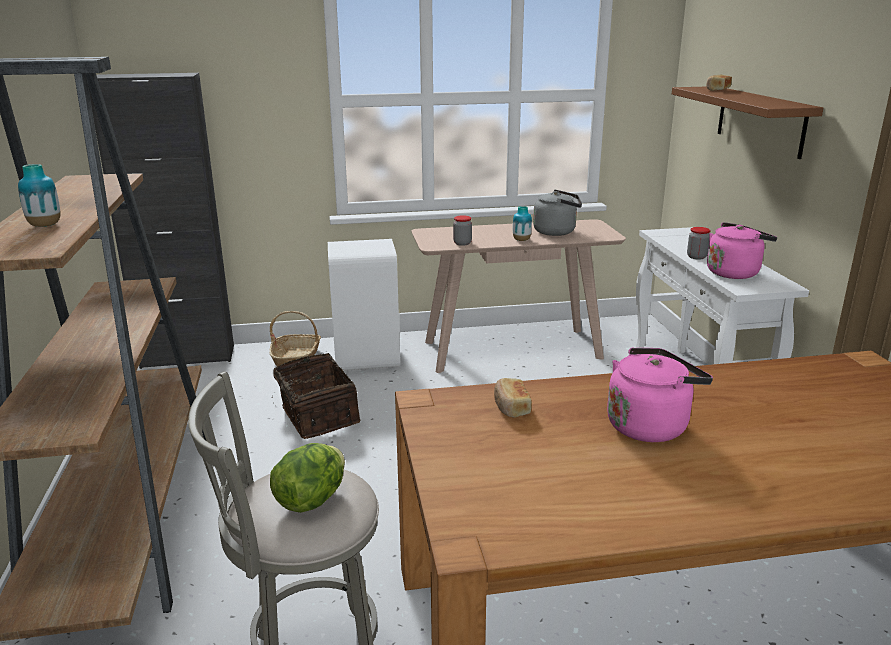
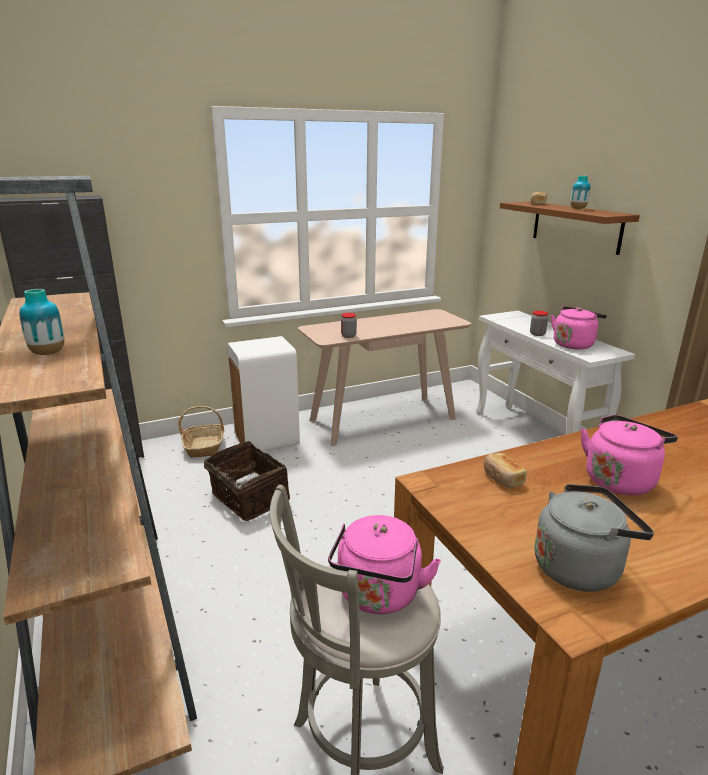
camera: 15 degrees left, 0 degrees up
lettuce [270,443,345,513] -> pink kettle [328,515,441,614]
vase [513,206,532,241] -> vase moved to [571,176,590,209]
grey kettle [533,190,582,236] -> grey kettle moved to [535,484,654,592]

